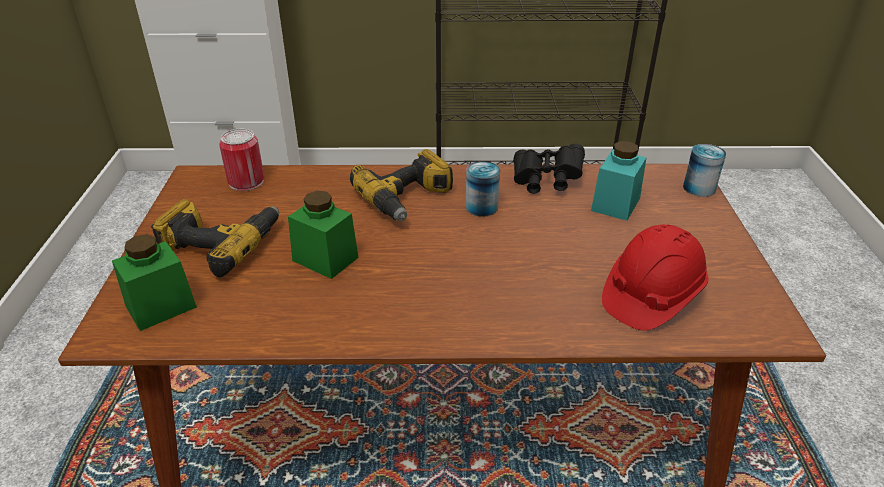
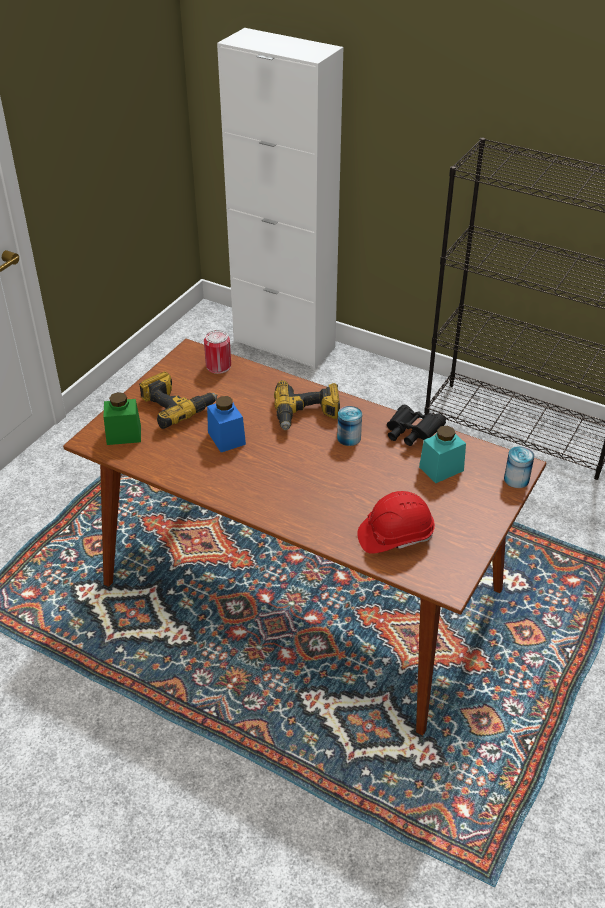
camera: 30 degrees right, 5 degrees up
green jar [288,191,359,279] -> blue jar [207,396,246,452]

